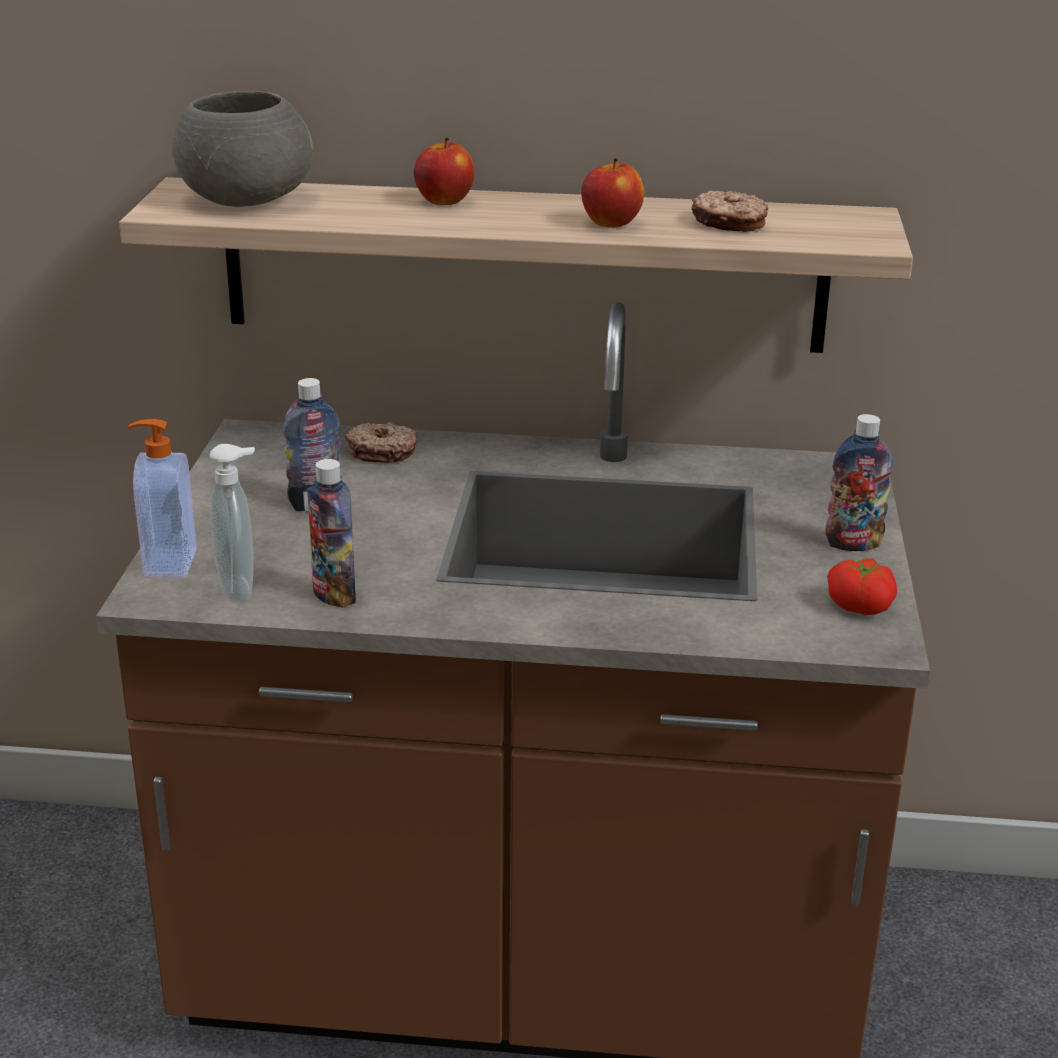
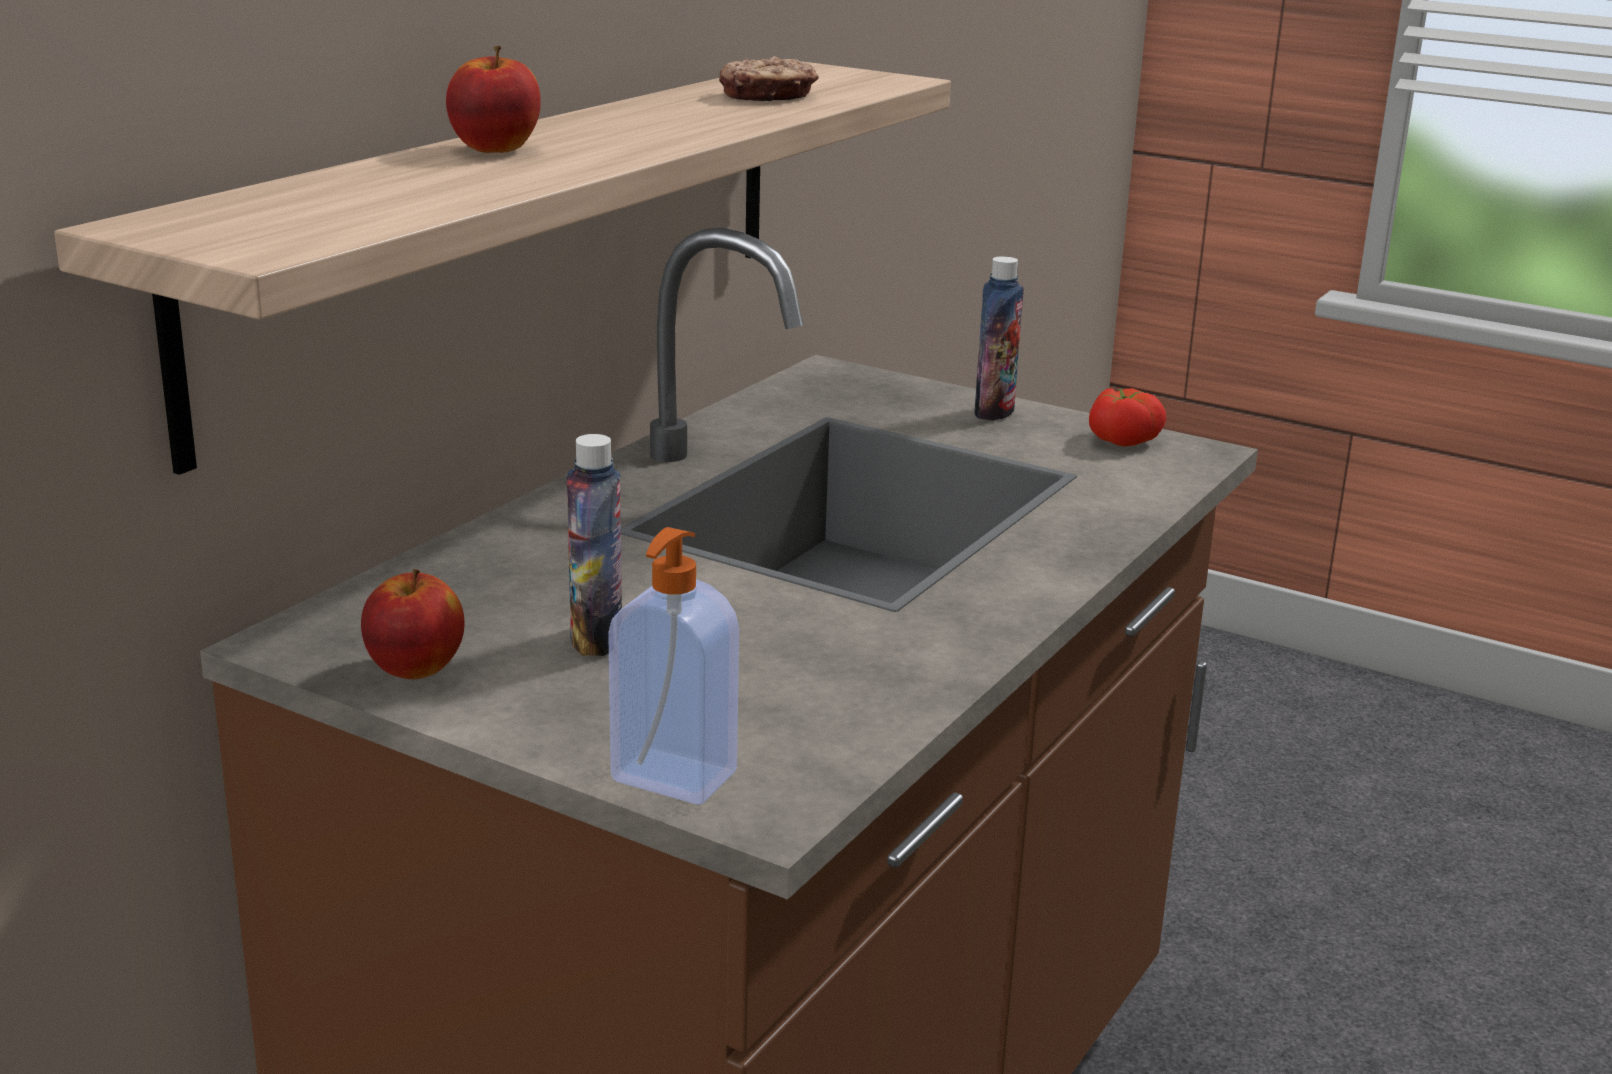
camera: 65 degrees left, 5 degrees down
grey bowl [172,91,313,207] -> none
soap dispenser [210,444,255,602] -> none
bottle [307,459,356,608] -> none
donut [345,422,417,463] -> none
apple [581,158,644,228] -> apple moved to [361,569,465,679]

